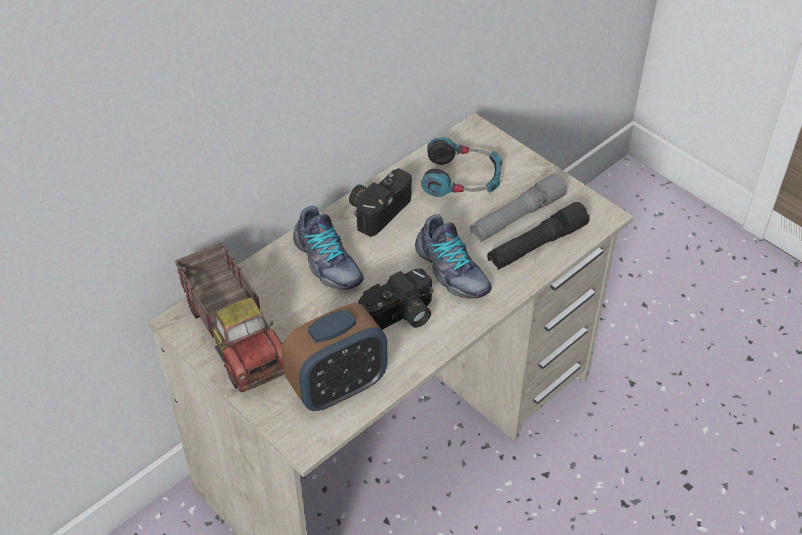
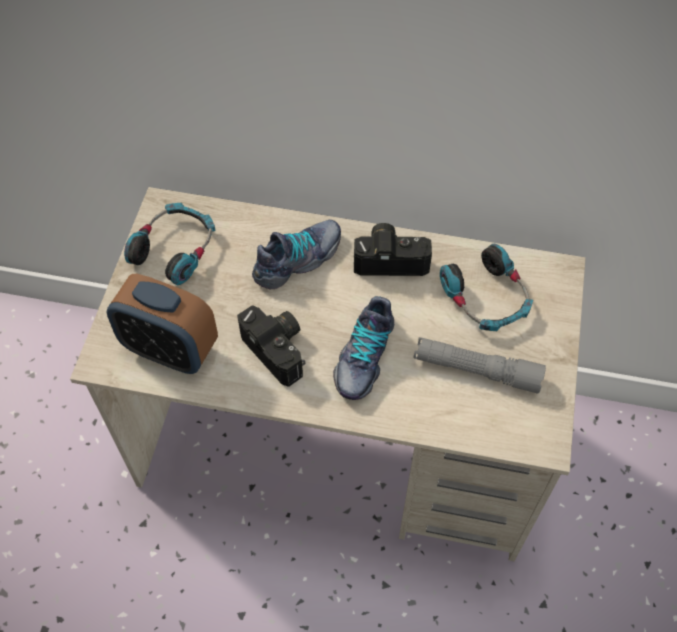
camera: 55 degrees right, 10 degrees up
toy truck [175,242,284,392] -> headphones [124,203,215,285]
shoe [293,206,364,290] -> shoe turned 150 degrees counterclockwise [252,220,341,289]
camera [358,268,433,330] -> camera turned 150 degrees counterclockwise [237,305,305,387]
black flashlight [487,202,590,270] -> none

